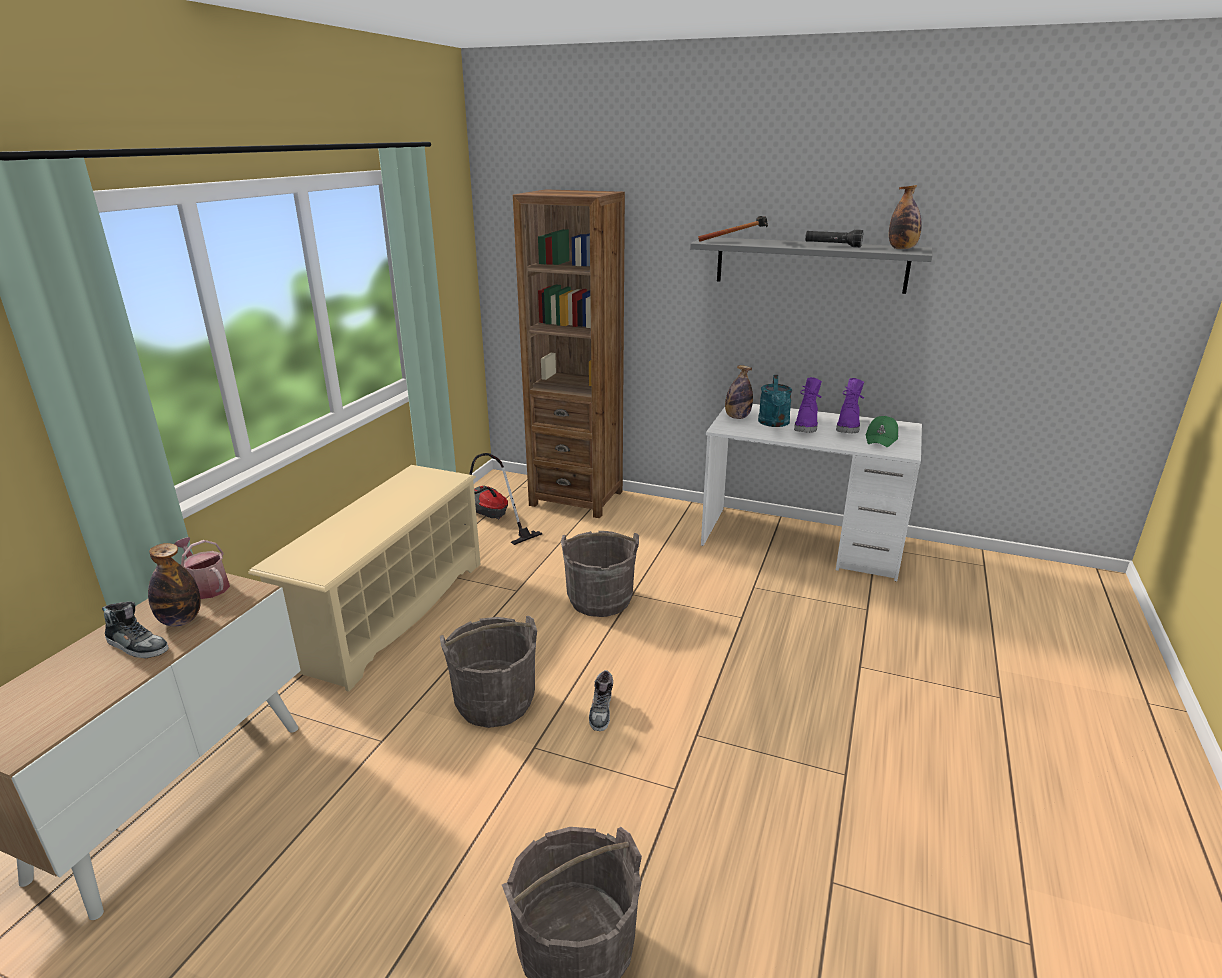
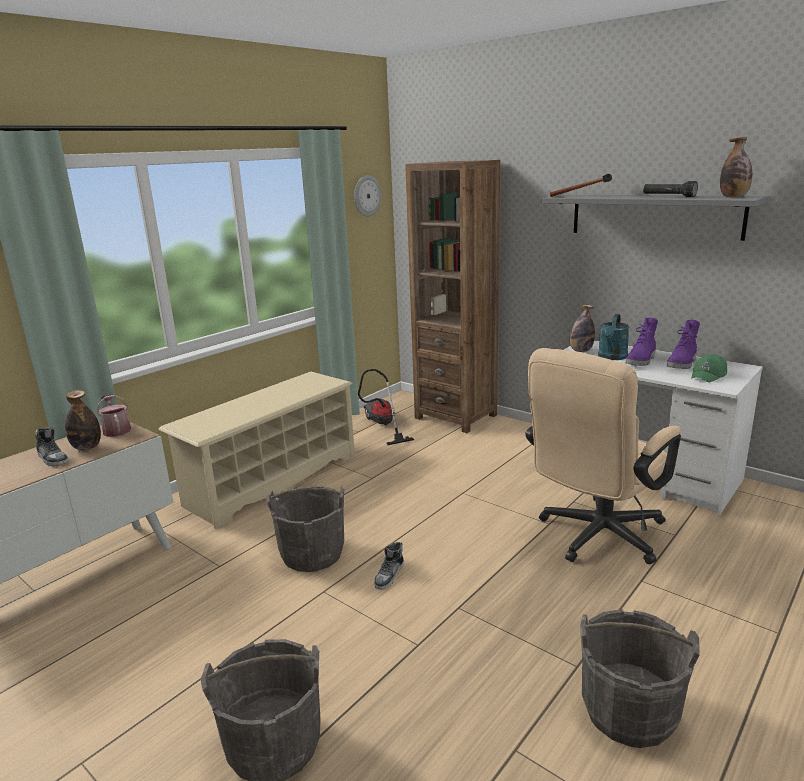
camera: 20 degrees right, 5 degrees down
grey bucket [561,531,639,617] -> grey bucket moved to [580,609,700,748]
none -> wall clock [354,175,381,217]
none -> beige office chair [525,348,681,564]

